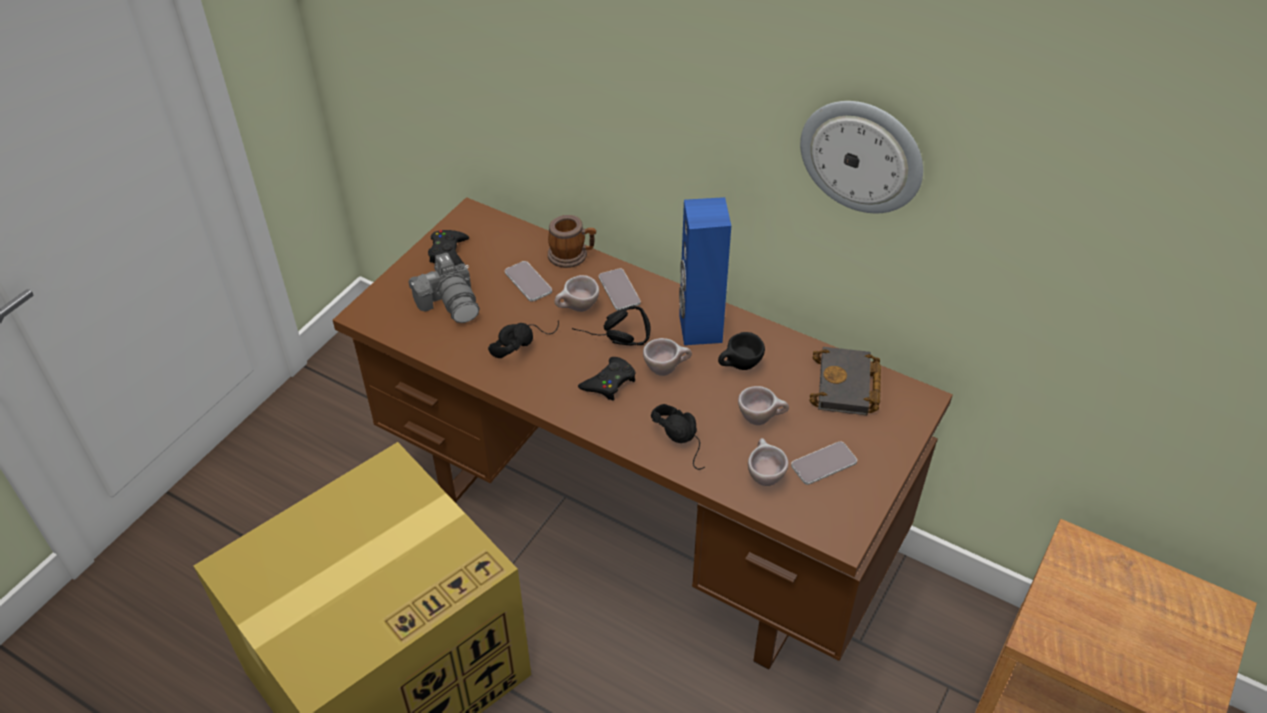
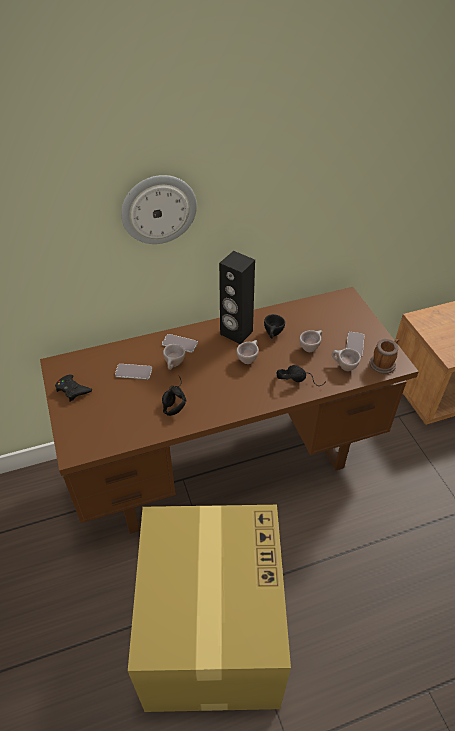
camera: 50 degrees left, 0 degrees up
camera [409,253,480,323] -> none
mug [547,215,596,268] -> mug moved to [369,339,399,374]
black headphones [572,305,650,346] -> none
black game controller [578,357,636,401] -> none
blue speaker [679,197,731,345] -> black speaker [219,251,255,344]
wall clock [800,101,923,213] -> wall clock moved to [121,175,197,244]
black book [809,347,881,415] -> none

